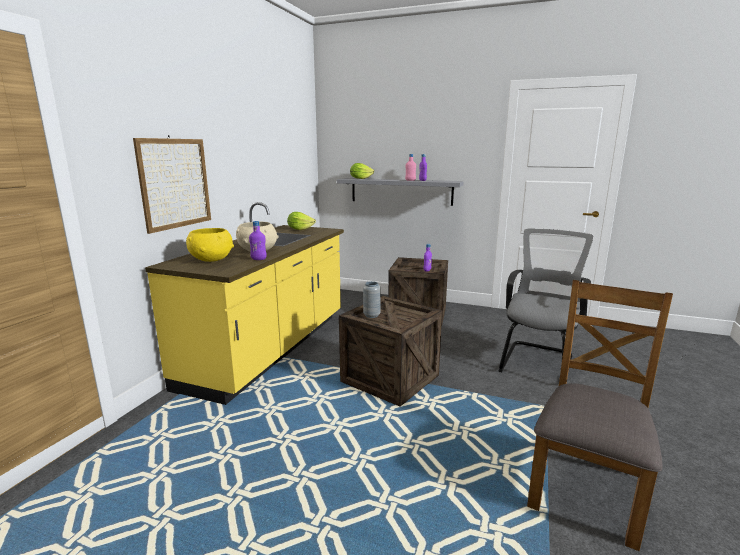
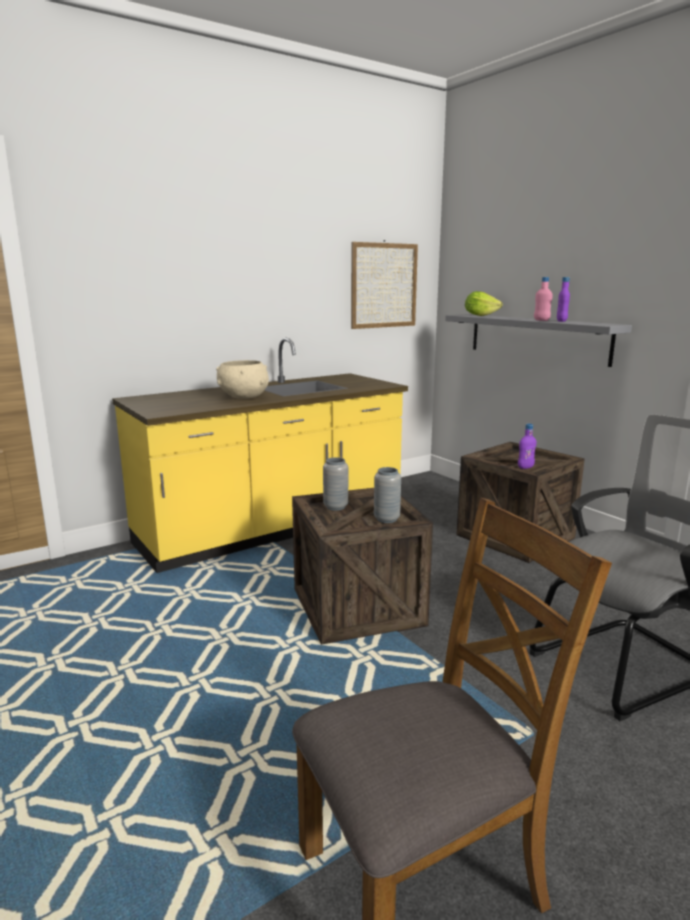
camera: 35 degrees right, 0 degrees up
picture [133,135,211,234] -> picture moved to [351,240,418,329]
yellow bowl [186,228,234,262] -> none
purple bottle [249,221,267,260] -> none
lettuce [287,212,316,230] -> none
none -> grey vase [374,467,401,523]

